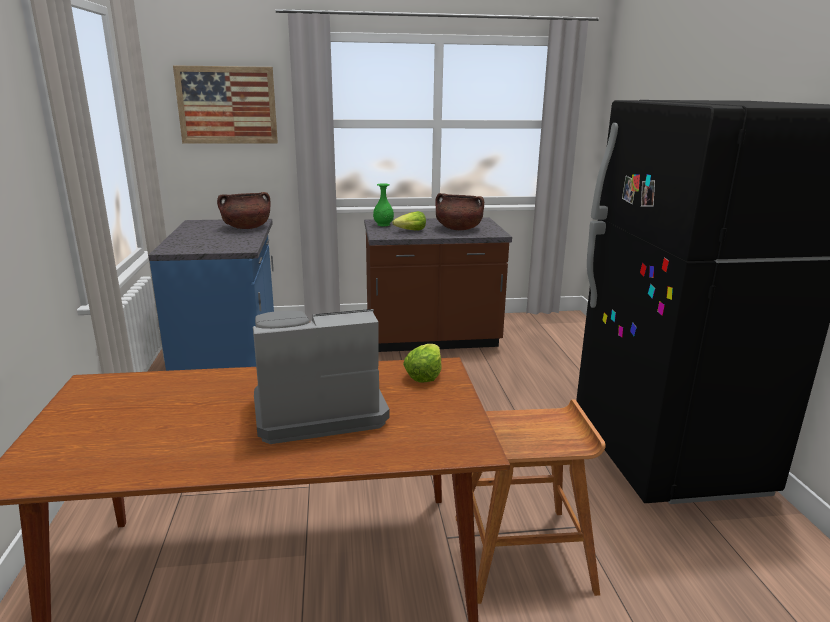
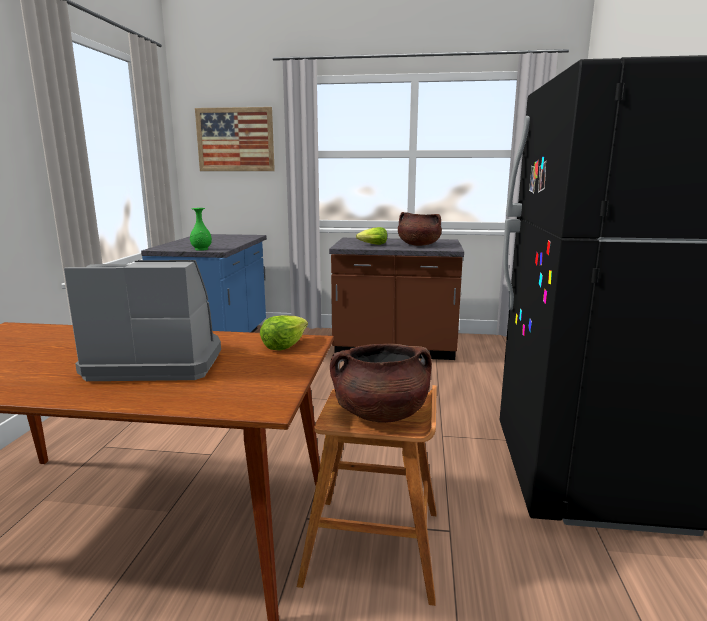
camera: 15 degrees right, 5 degrees down
brown cooking pot [217,192,271,229] -> brown cooking pot moved to [330,344,432,423]
green vase [373,183,394,226] -> green vase moved to [190,208,212,251]

